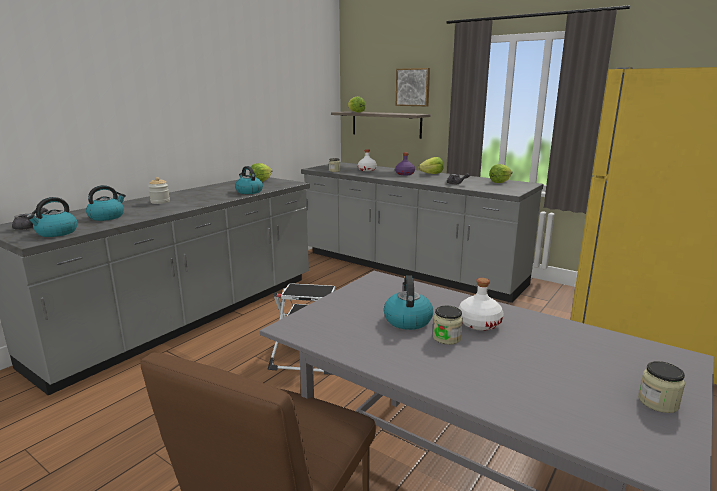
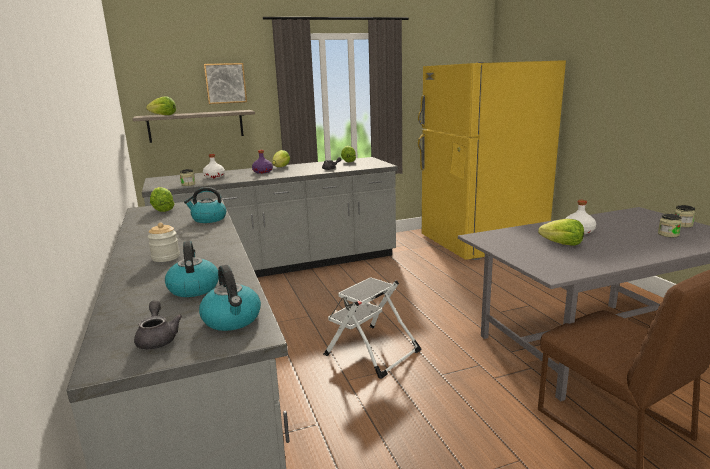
camera: 55 degrees left, 0 degrees up
kettle [384,275,433,330] -> lettuce [538,219,584,246]
jar [433,306,463,345] -> jar moved to [658,214,682,237]

